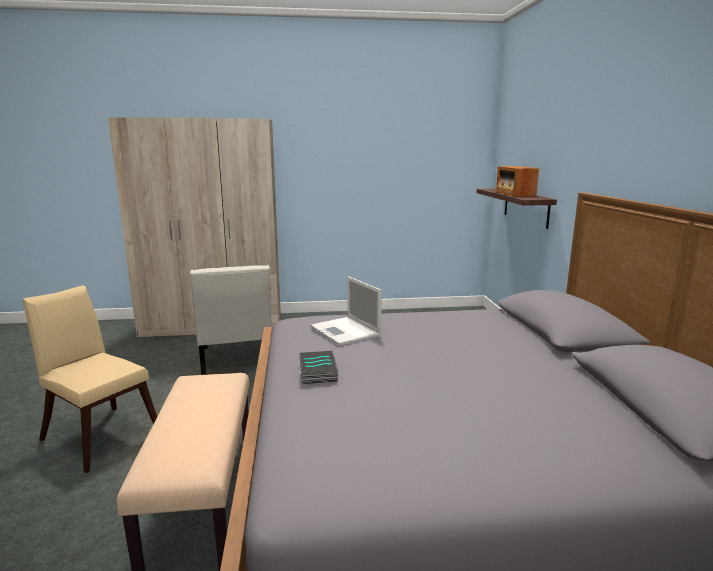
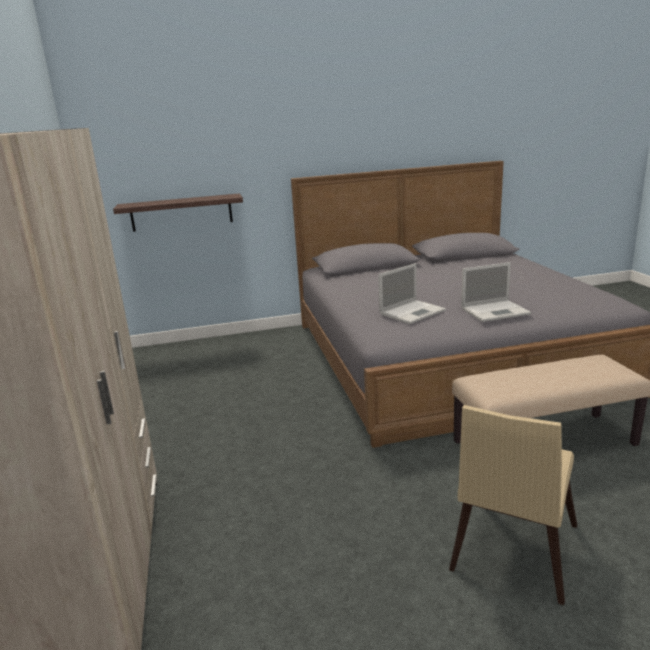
camera: 95 degrees left, 5 degrees up
white chair [190,265,272,375] -> none
book [299,351,338,384] -> laptop [461,262,531,322]
radio [496,166,539,197] -> none

